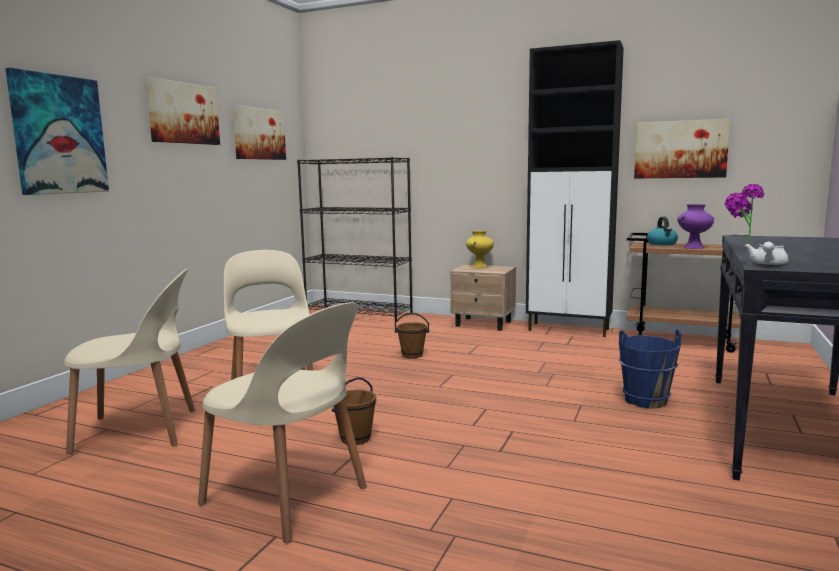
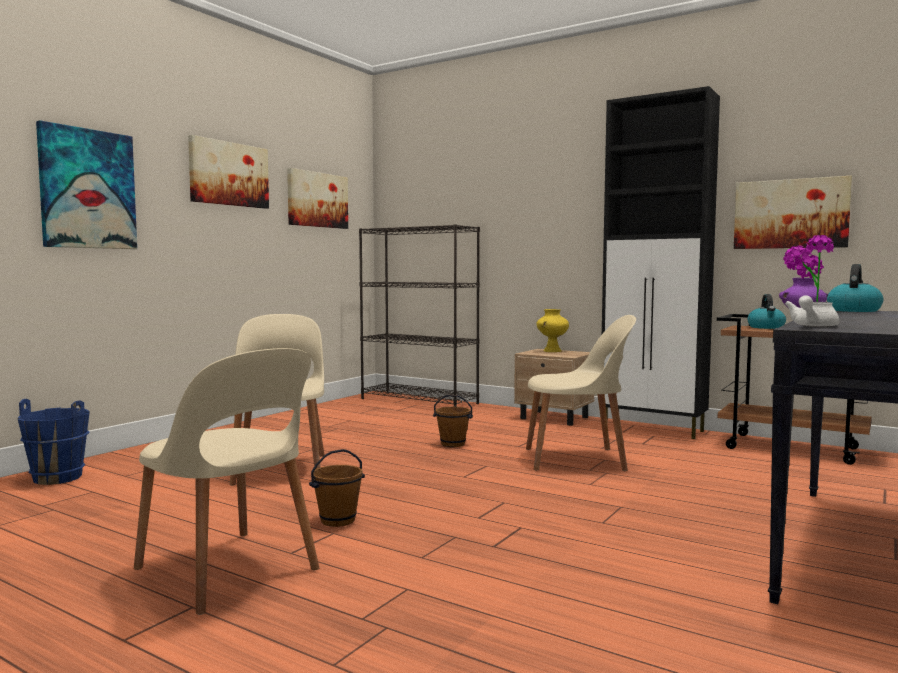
camera: 10 degrees right, 5 degrees down
beige chair [64,269,195,455] -> beige chair moved to [526,315,636,471]
blue bucket [619,329,681,409] -> blue bucket moved to [17,399,90,485]
none -> kettle [827,264,883,312]

